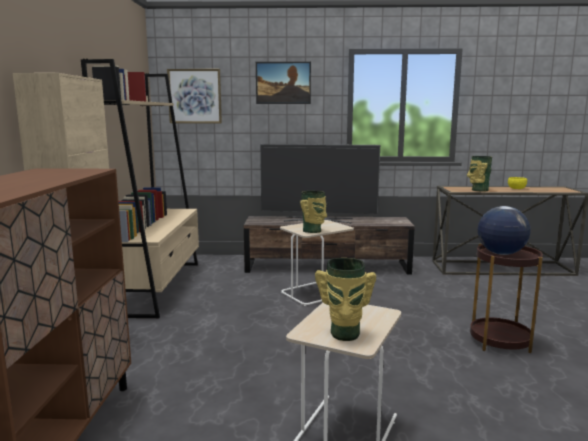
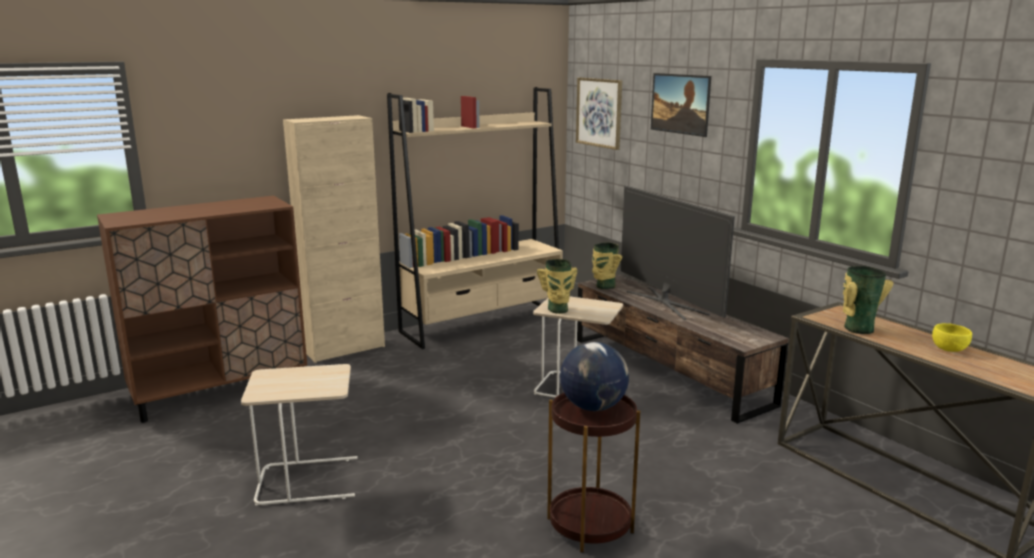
camera: 55 degrees right, 5 degrees up
vase [315,258,376,341] -> vase moved to [592,243,622,289]

